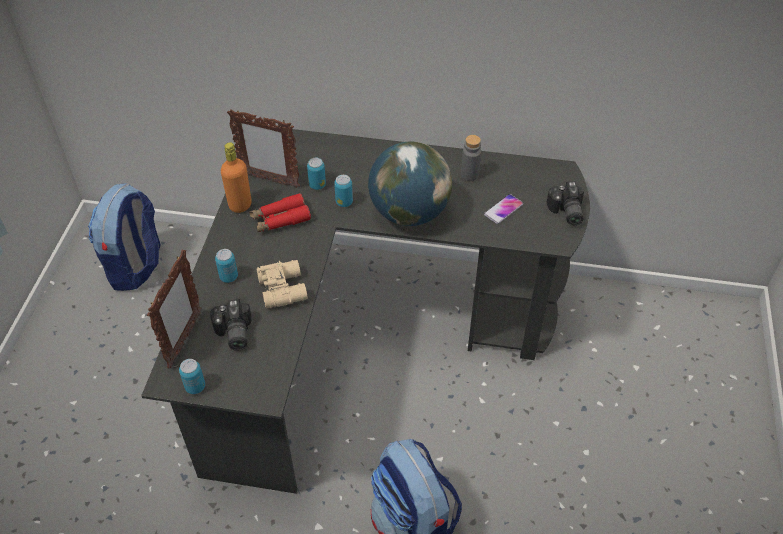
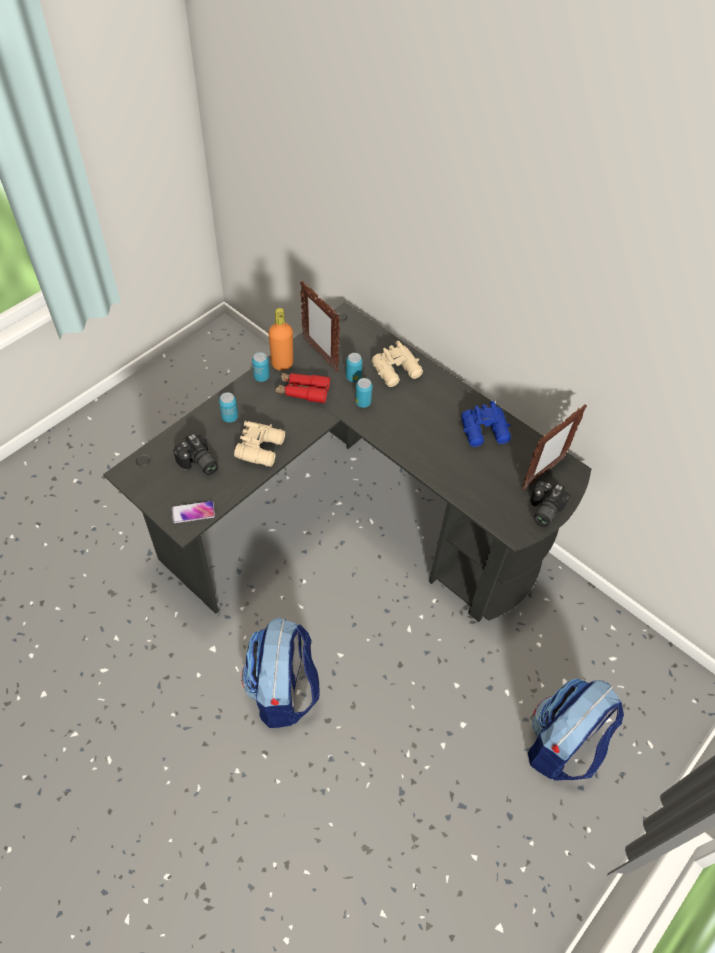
camera: 30 degrees right, 5 degrees up
backpack [88,183,160,291] -> backpack moved to [528,678,624,781]
picture frame [147,250,201,368] -> picture frame moved to [521,404,587,490]
can [179,359,205,394] -> can moved to [252,352,270,382]
camera [210,299,252,351] -> camera turned 60 degrees counterclockwise [173,433,218,475]
globe [368,142,452,226] -> none
grey bottle [461,135,481,181] -> blue binoculars [461,401,511,447]
phone [484,194,523,224] -> phone moved to [172,501,215,523]
none -> beige binoculars [372,341,423,387]

